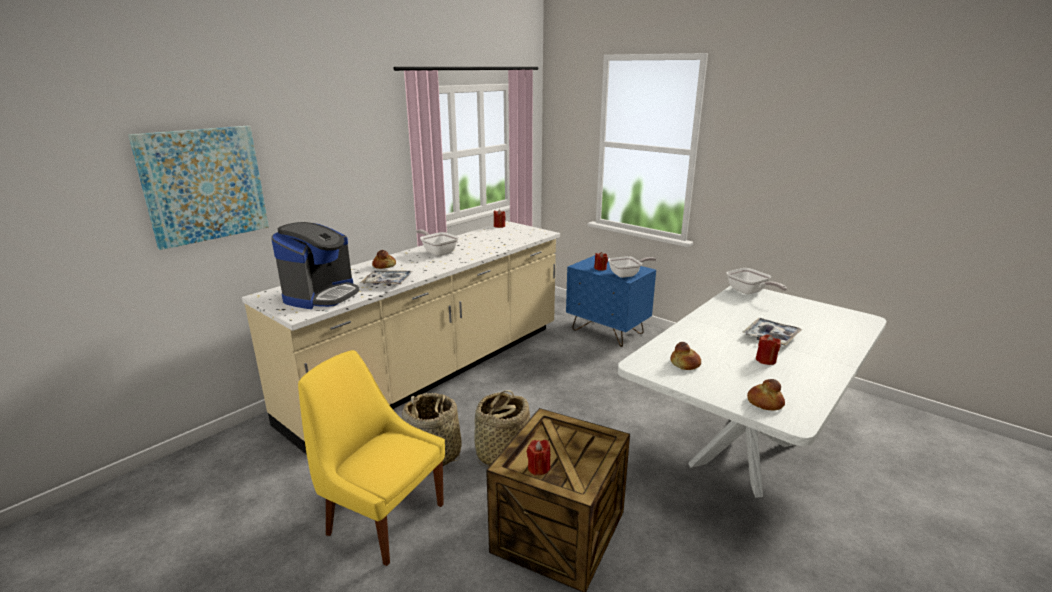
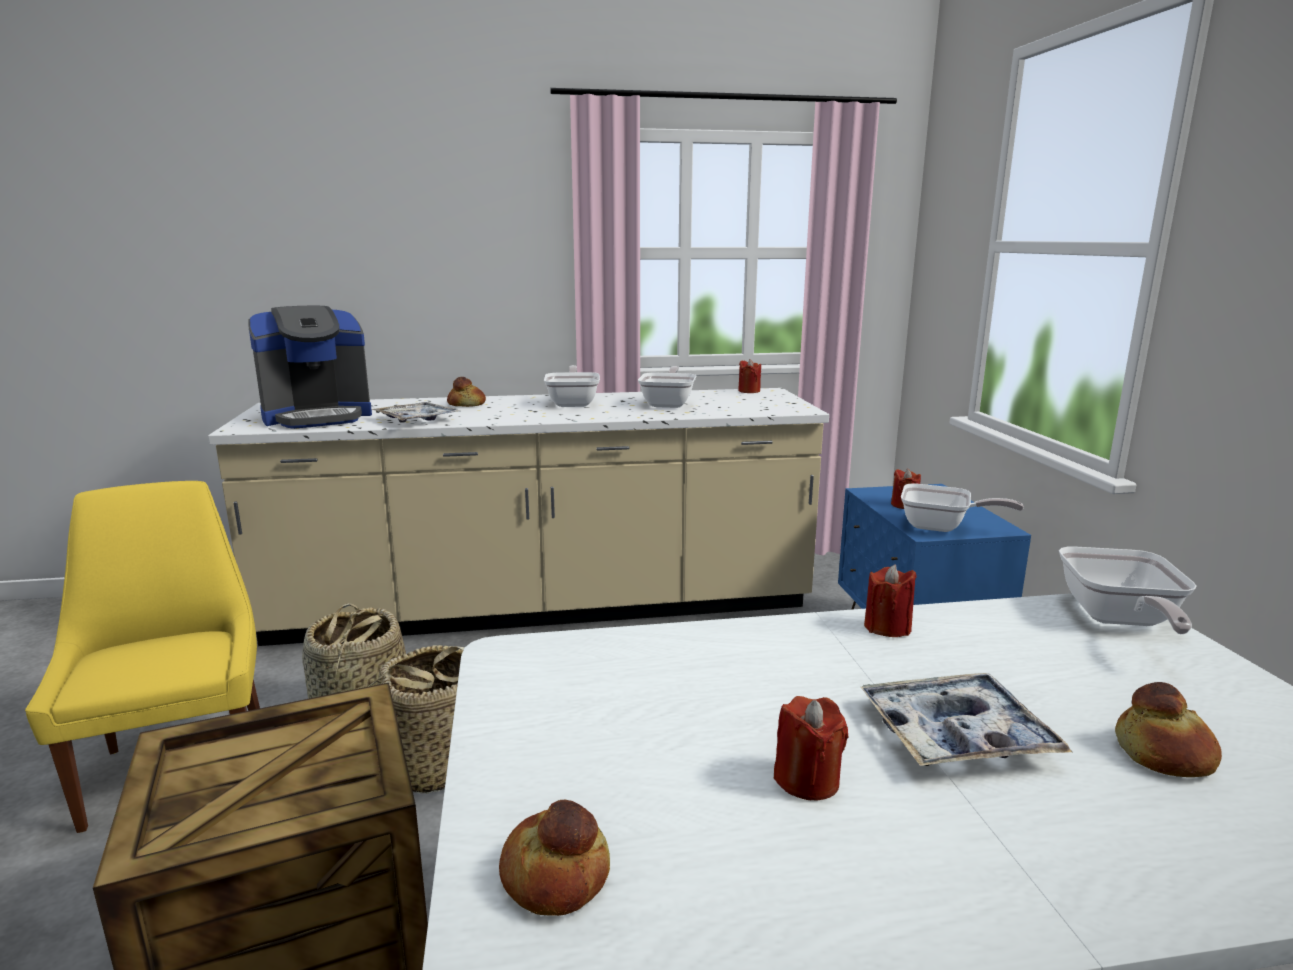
camera: 40 degrees right, 5 degrees down
picture [128,126,269,250] -> none
red candle [527,440,550,476] -> red candle moved to [864,564,917,637]
bread [670,342,701,370] -> bread moved to [1115,682,1222,777]
none -> frying pan [638,366,696,408]

